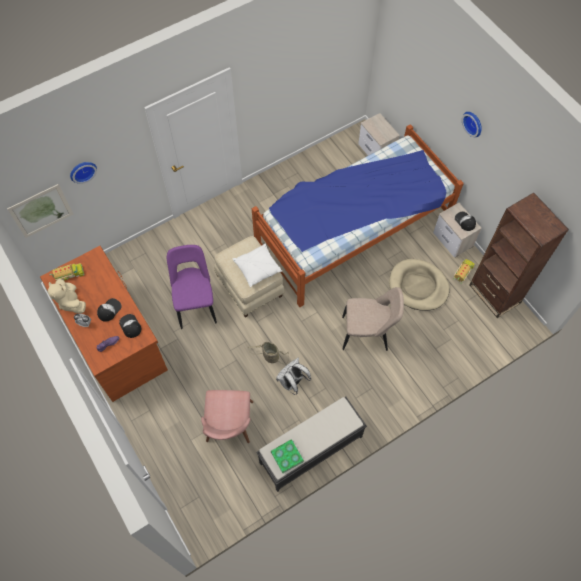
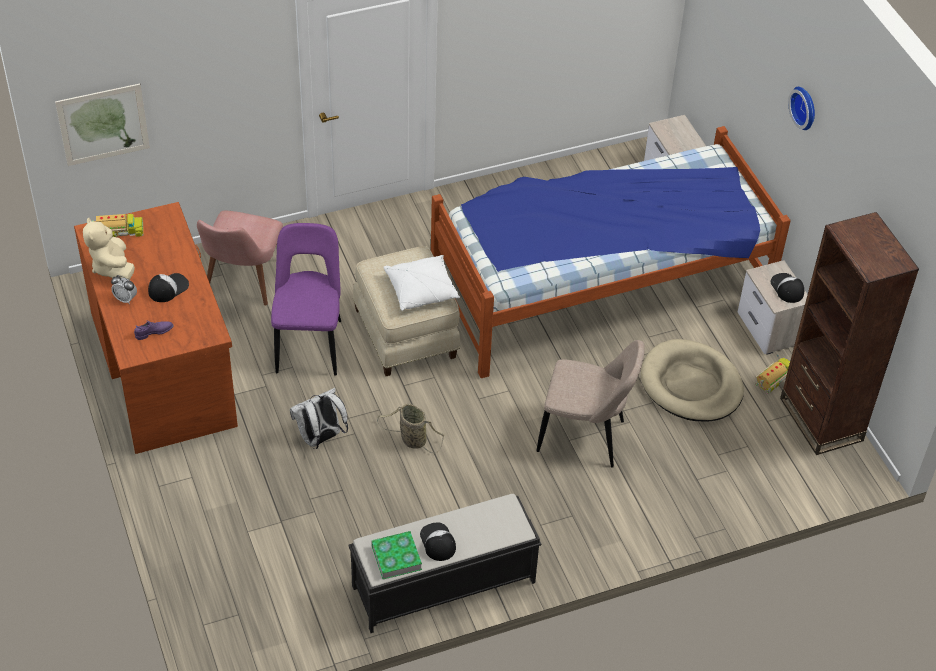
camera: 10 degrees right, 15 degrees down
wall clock [70,162,97,184] -> none
cap [119,314,141,338] -> cap moved to [420,522,456,561]
pink chair [201,390,253,443] -> pink chair moved to [197,211,283,305]
white backpack [276,357,311,395] -> white backpack moved to [290,388,348,449]

